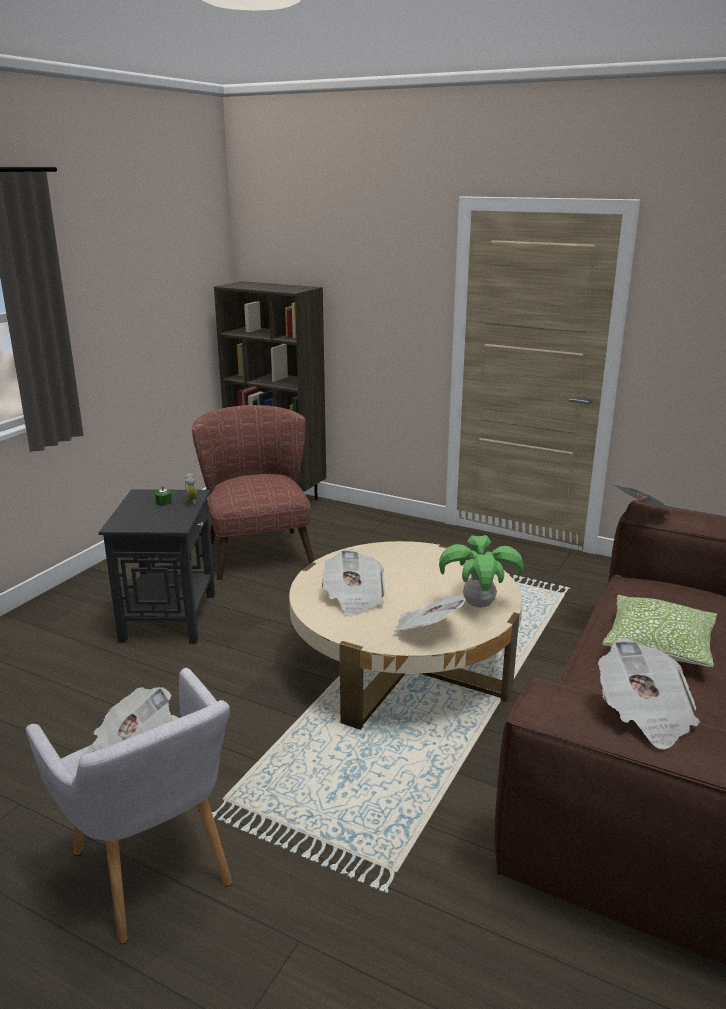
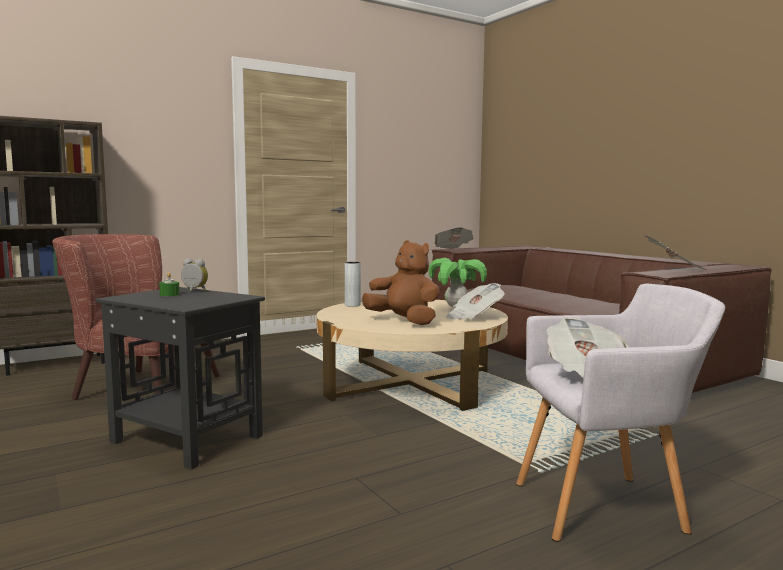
camera: 60 degrees left, 15 degrees down
newspaper [321,549,385,617] -> brown plush toy [362,240,440,325]
pillow [602,595,717,667] -> none
none -> grey vase [345,262,361,307]

